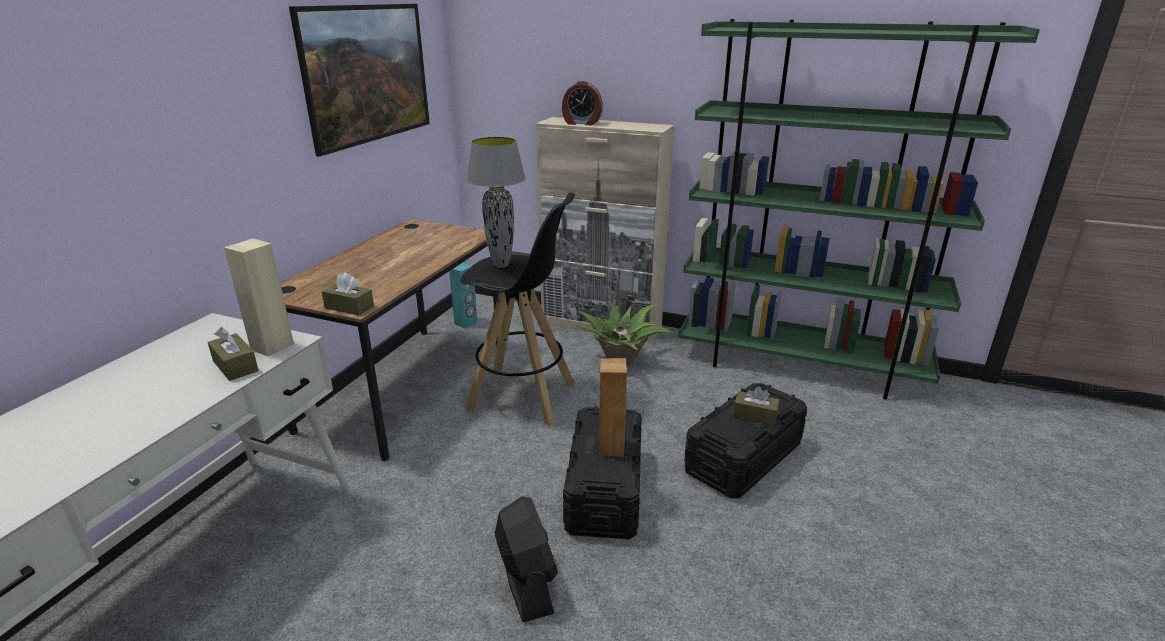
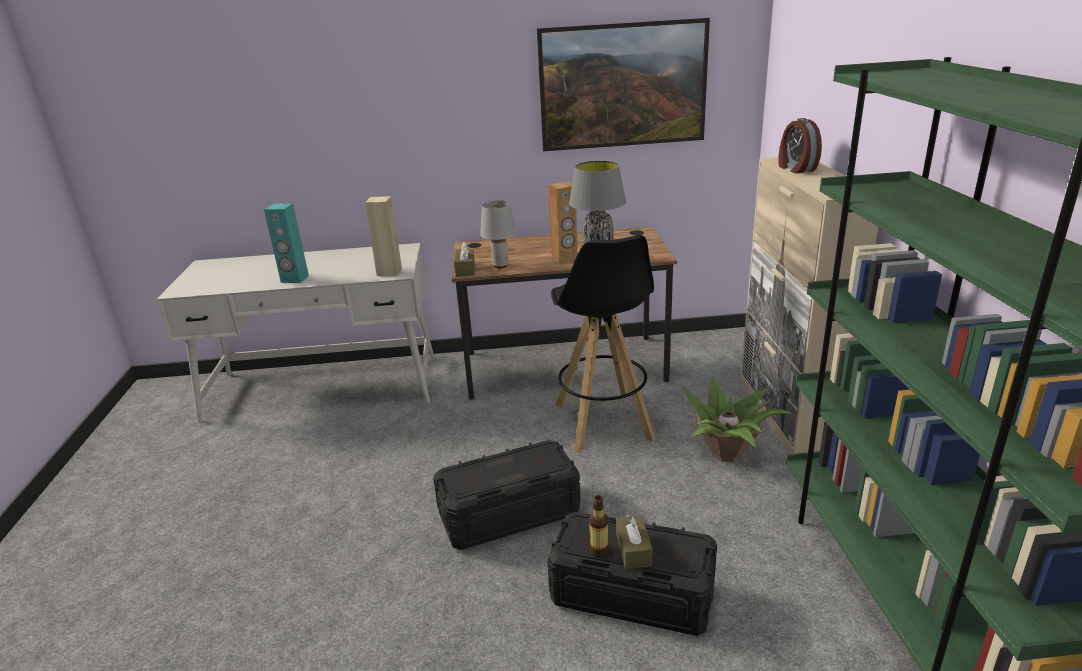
camera: 65 degrees right, 0 degrees up
brown tissue box [208,327,259,381] -> none
turquoise speaker [449,263,478,329] -> turquoise speaker moved to [264,203,309,283]
black fan [495,496,558,622] -> none
brown speaker [599,358,627,457] -> brown speaker moved to [548,182,578,261]
none -> grey table lamp [481,200,516,268]
none -> bottle [589,495,609,558]

